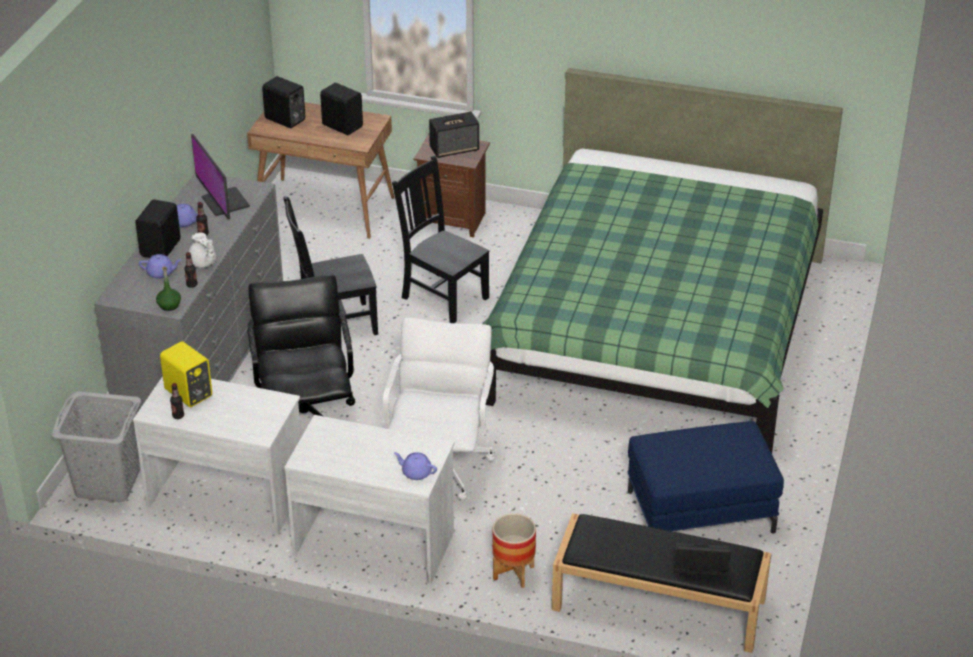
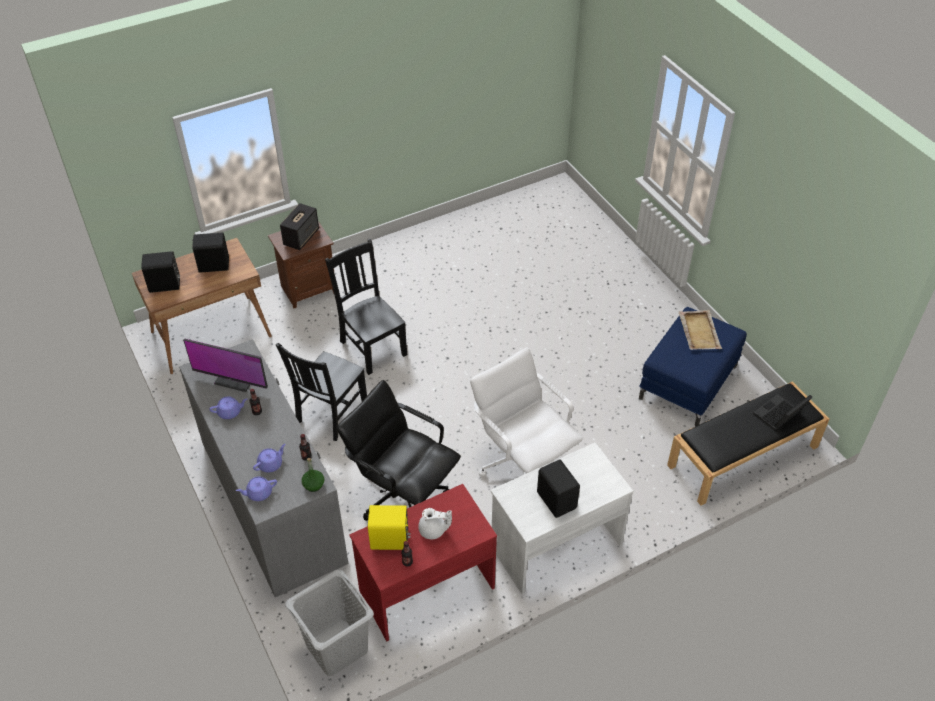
camera: 45 degrees left, 10 degrees up
white desk [133,376,301,534] -> red desk [349,484,497,642]
black speaker [135,199,181,258] -> black speaker moved to [537,459,580,518]
white teapot [188,232,216,268] -> white teapot moved to [418,508,452,539]
black chair [392,156,490,323] -> black chair turned 60 degrees clockwise [325,238,408,375]
purple teapot [394,452,437,480] -> purple teapot moved to [236,476,277,501]
green bed [483,68,843,453] -> none
planter [492,513,536,588] -> none
none -> beige tray [679,310,722,350]

